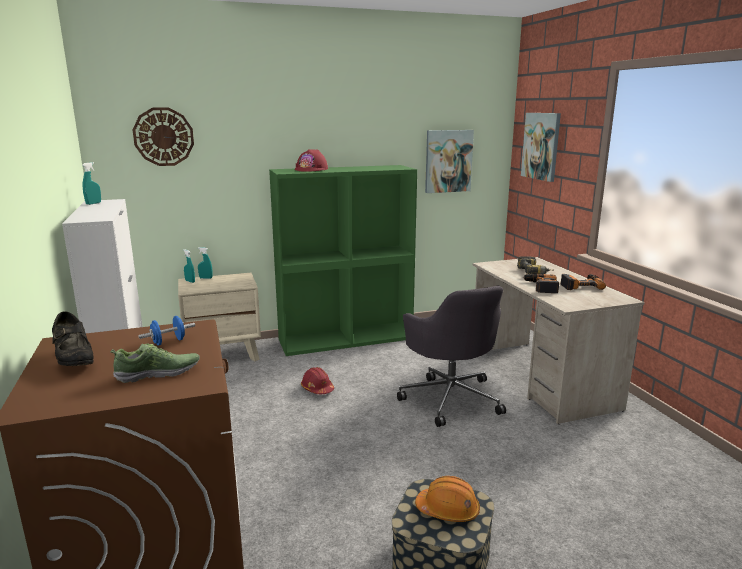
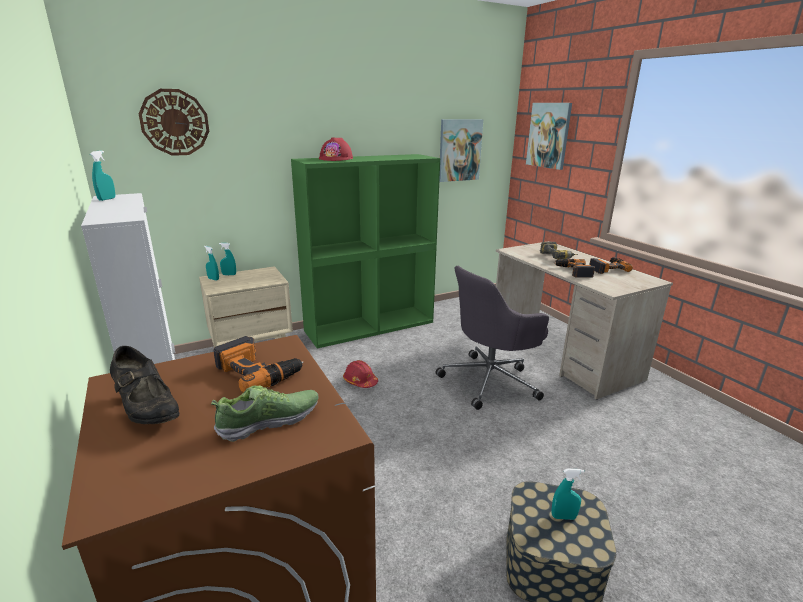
camera: 10 degrees left, 5 degrees up
blue dumbbell [138,316,195,345] -> power drill [213,336,304,393]
grey office chair [397,286,506,427] -> grey office chair turned 90 degrees clockwise [436,266,549,410]
orange hard hat [415,476,480,522] -> turquoise spray bottle [552,469,584,520]

